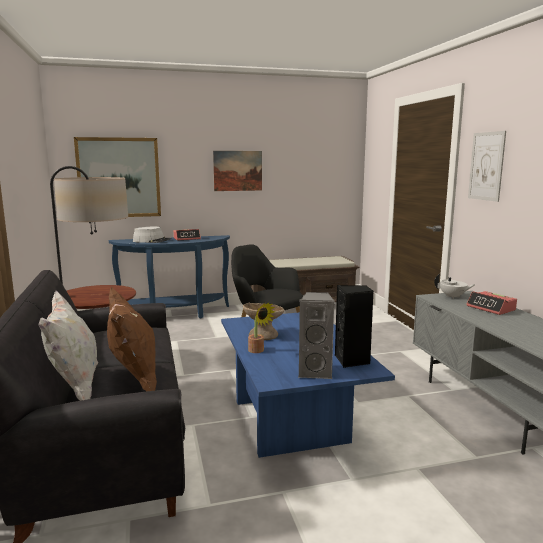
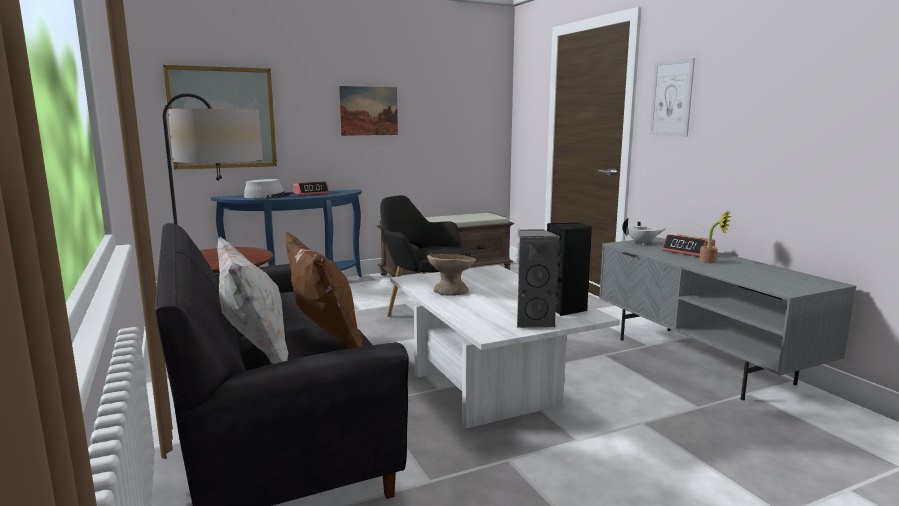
camera: 10 degrees left, 0 degrees up
blue coffee table [221,312,395,458] -> white coffee table [390,265,620,429]
potted plant [248,302,275,353] -> potted plant moved to [699,211,731,263]

